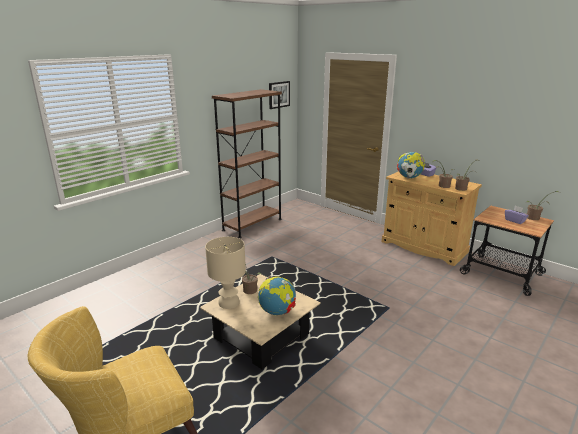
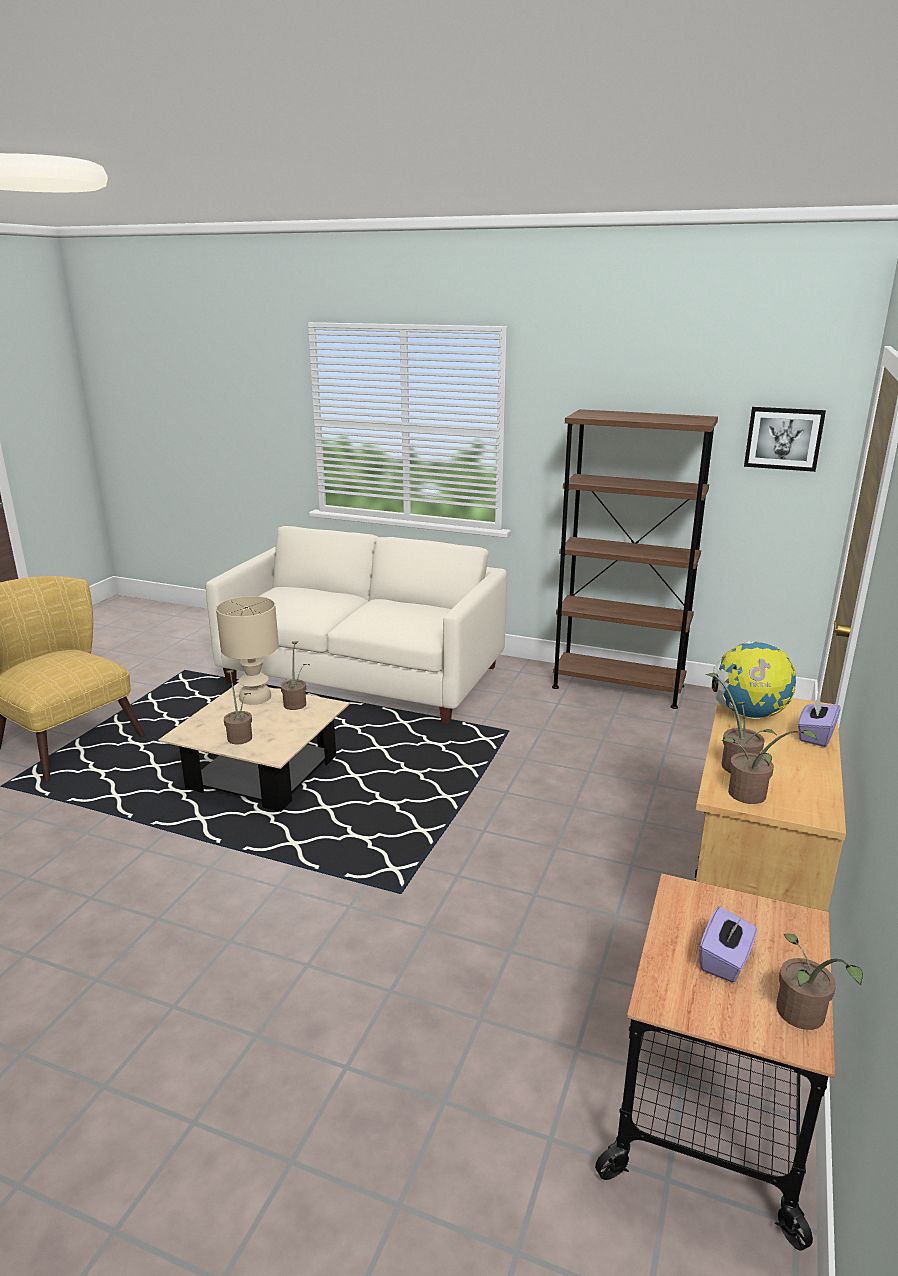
camera: 70 degrees right, 0 degrees up
globe [258,275,296,316] -> potted plant [224,670,252,744]
none -> white sofa [206,526,507,724]

